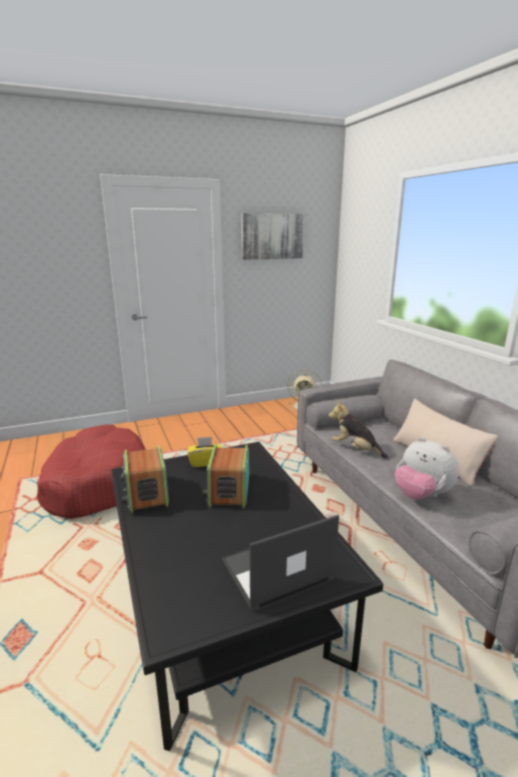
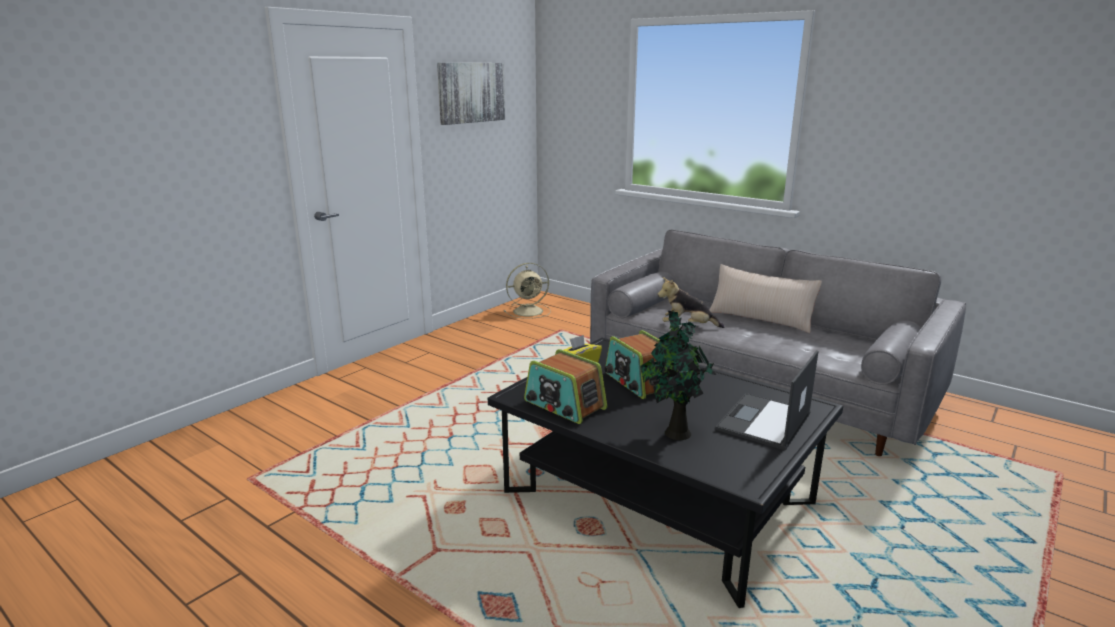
camera: 30 degrees left, 0 degrees up
red dog bed [37,424,146,519] -> none
plush toy [395,437,459,499] -> none
none -> potted plant [640,309,716,440]

